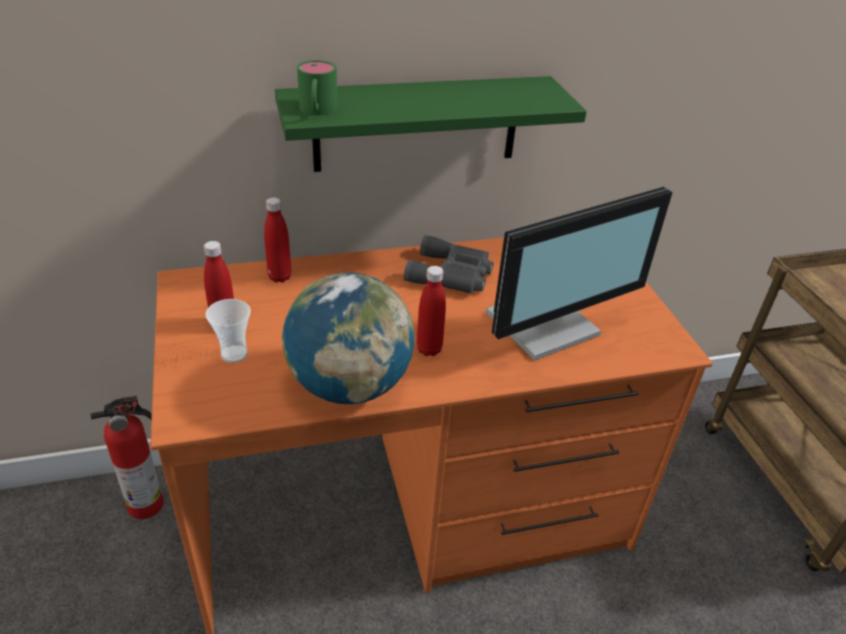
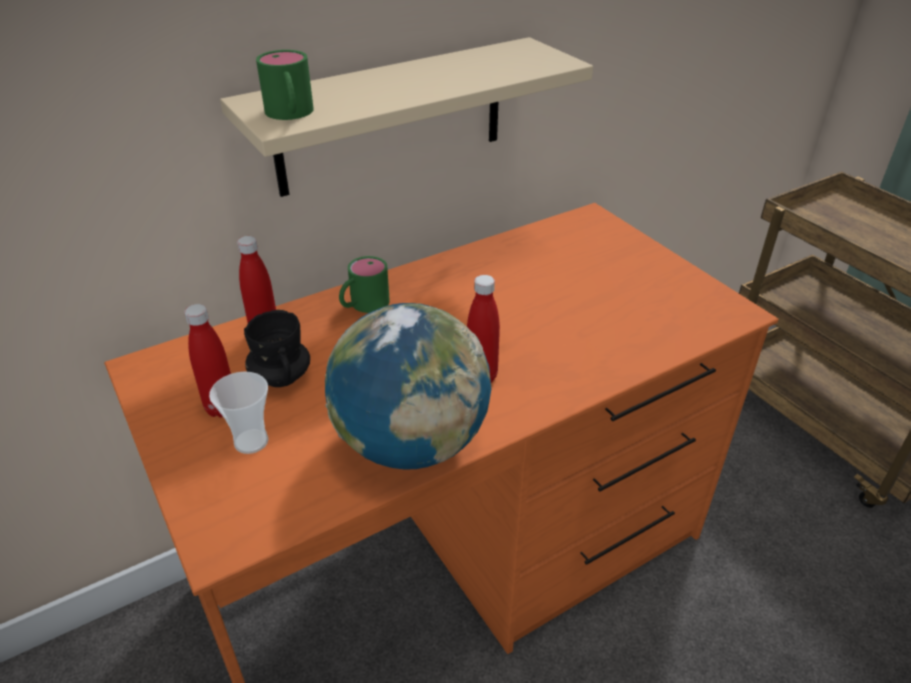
camera: 15 degrees left, 0 degrees up
fire extinguisher [91,395,164,519] -> none
green shelf [275,76,587,172] -> beige shelf [220,37,593,197]
grey binoculars [404,235,493,294] -> none
monitor [486,187,673,361] -> none
none -> black mug [244,310,310,387]
none -> green mug [339,256,390,313]

